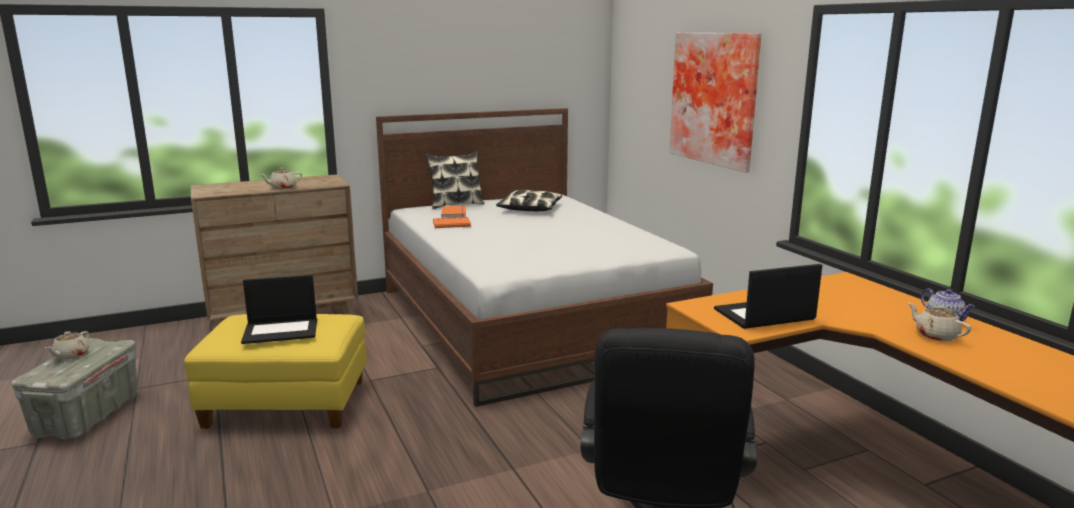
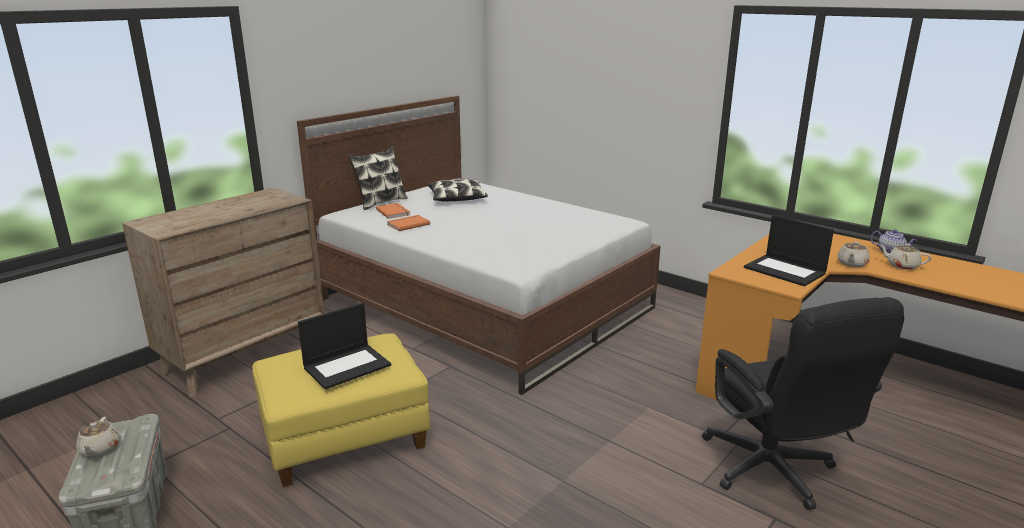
camera: 25 degrees left, 5 degrees up
beige teapot [259,168,302,189] -> beige teapot moved to [838,242,870,267]
picture [669,33,761,173] -> none
laptop [714,264,822,329] -> laptop turned 90 degrees counterclockwise [744,215,834,286]

